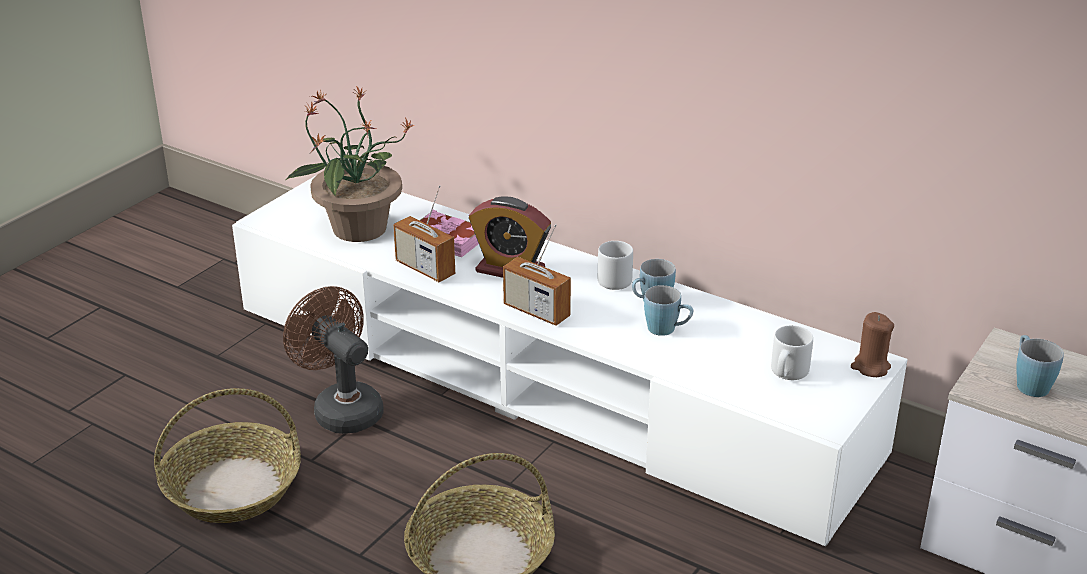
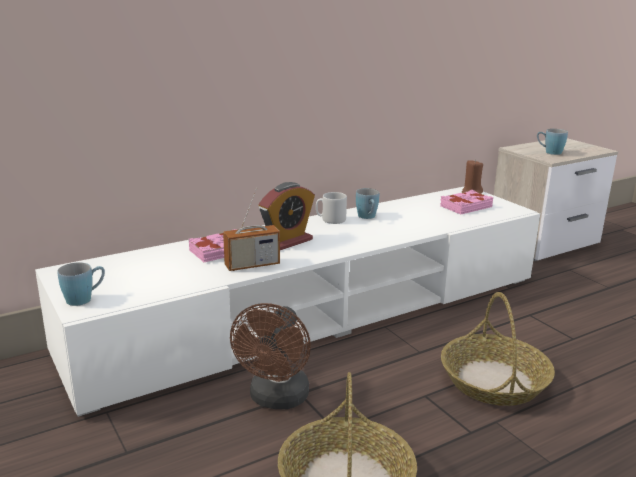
camera: 65 degrees left, 10 degrees down
brown fan [283,286,384,434] -> brown fan turned 60 degrees counterclockwise [230,303,311,409]
potted plant [286,86,414,242] -> none
radio [503,224,571,326] -> none
blue mug [644,285,693,336] -> blue mug moved to [57,262,105,306]
grey mug [771,325,813,380] -> pink book [440,190,493,214]

